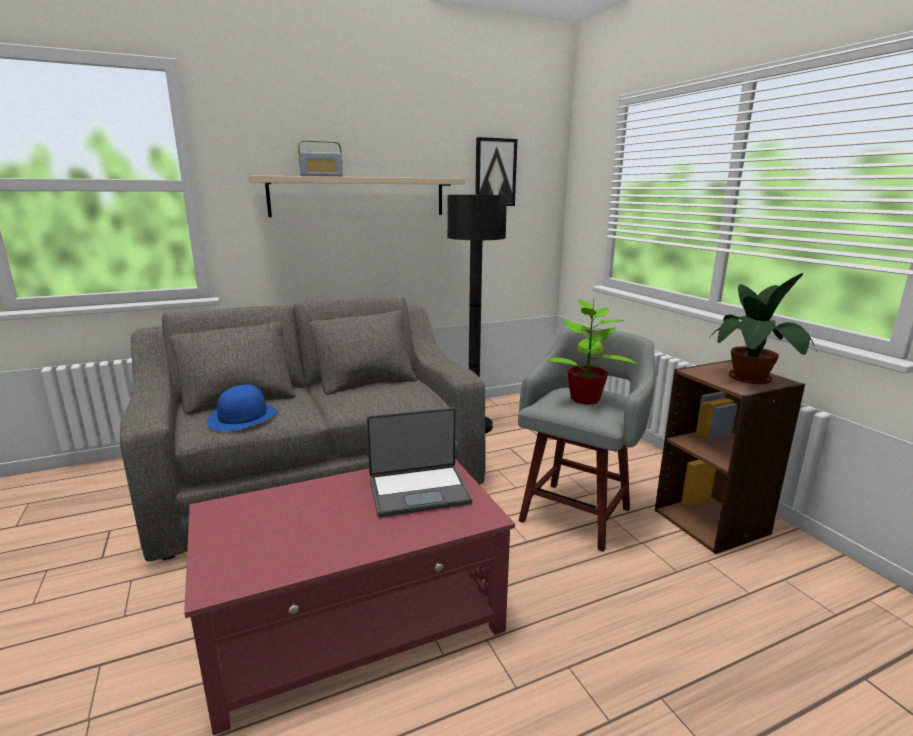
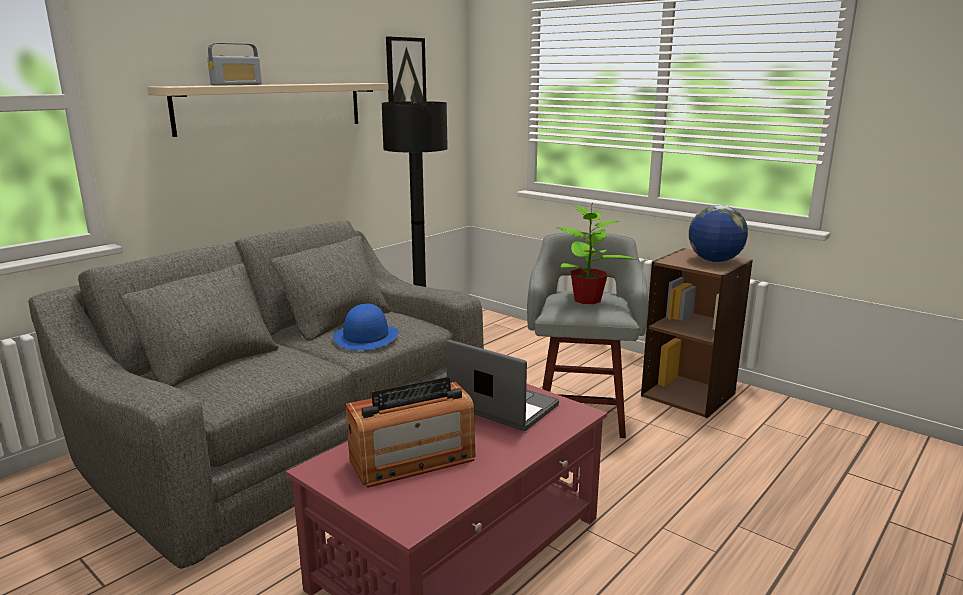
camera: 25 degrees left, 0 degrees up
blue hat [207,385,278,431] -> blue hat moved to [333,304,399,350]
laptop [367,407,473,517] -> laptop turned 105 degrees counterclockwise [446,340,559,431]
potted plant [709,273,817,384] -> globe [689,205,748,262]
none -> radio [346,377,476,488]

